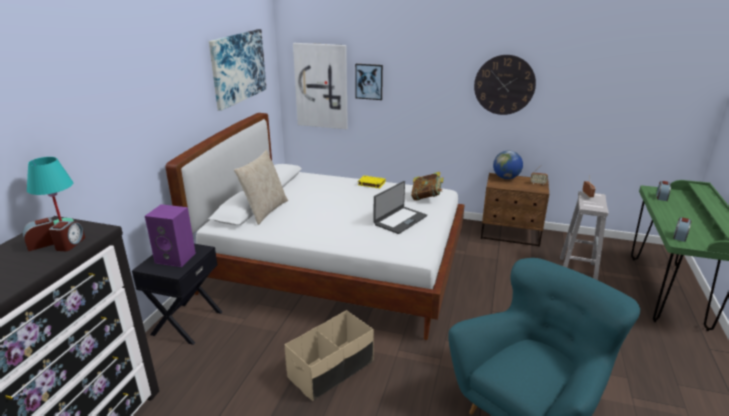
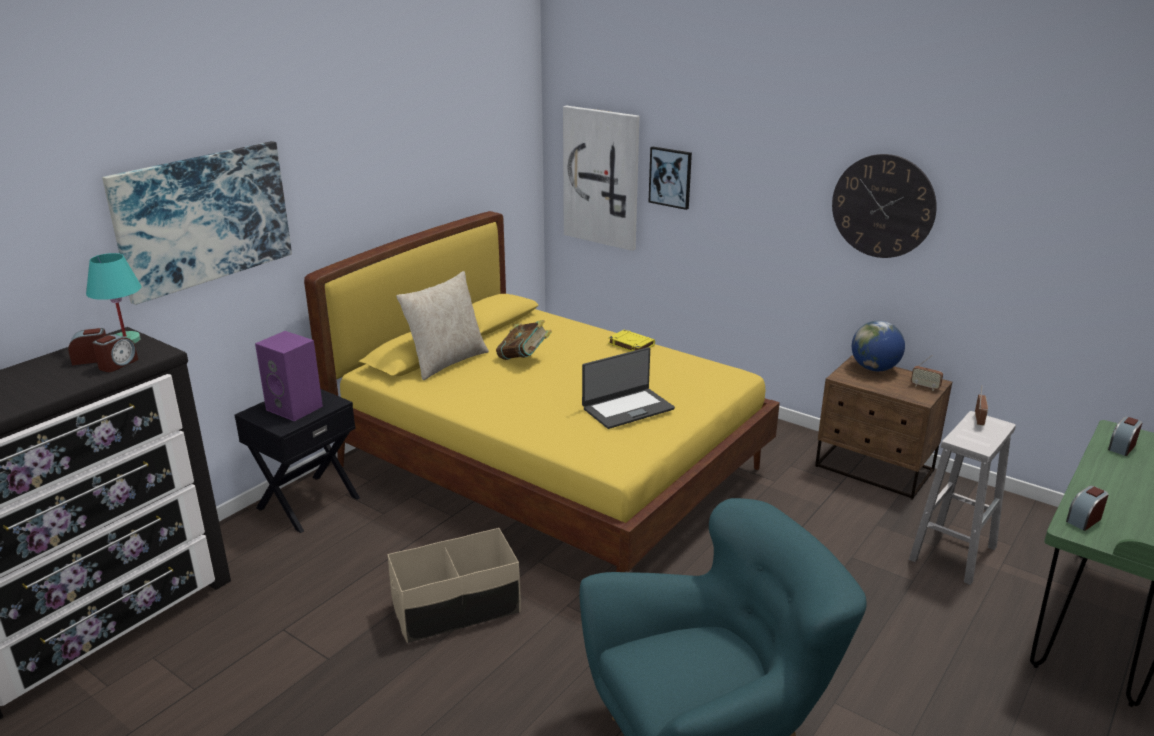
camera: 20 degrees right, 0 degrees up
white bed [165,113,464,340] -> yellow bed [304,211,780,572]
picture [209,29,266,111] -> picture moved to [102,141,292,305]
book [411,172,444,200] -> book moved to [496,320,552,360]

